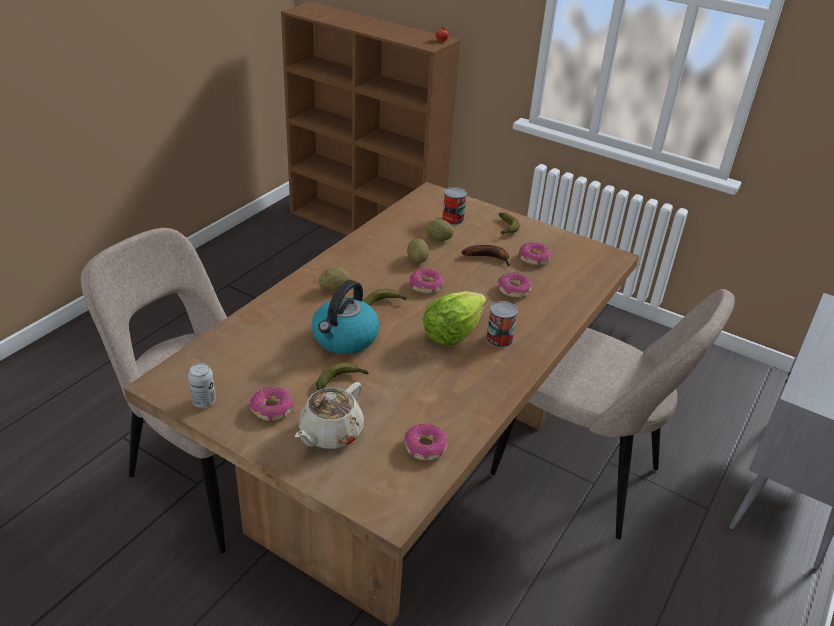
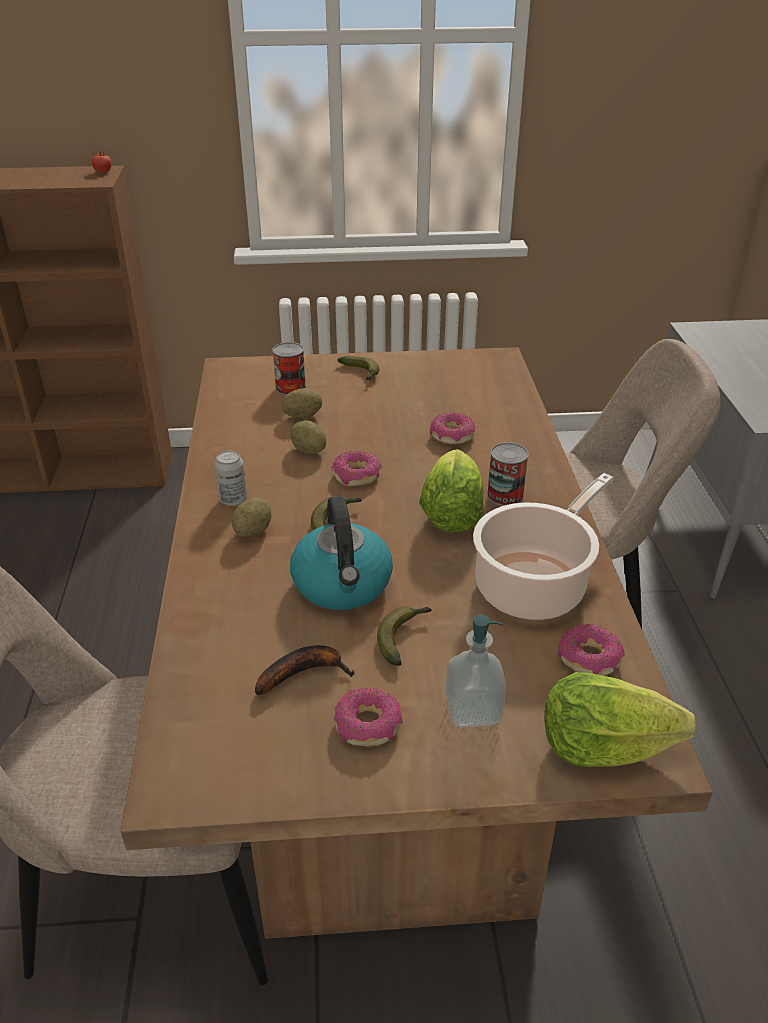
camera: 35 degrees left, 0 degrees up
can [188,363,216,408] -> can moved to [214,451,247,506]
beige teapot [295,382,364,449] -> soap dispenser [445,614,506,728]
banana [462,245,510,267] -> banana moved to [255,645,355,696]
donut [519,242,552,265] -> none
none -> cooking pot [473,473,614,620]
none -> lettuce [544,672,696,767]

